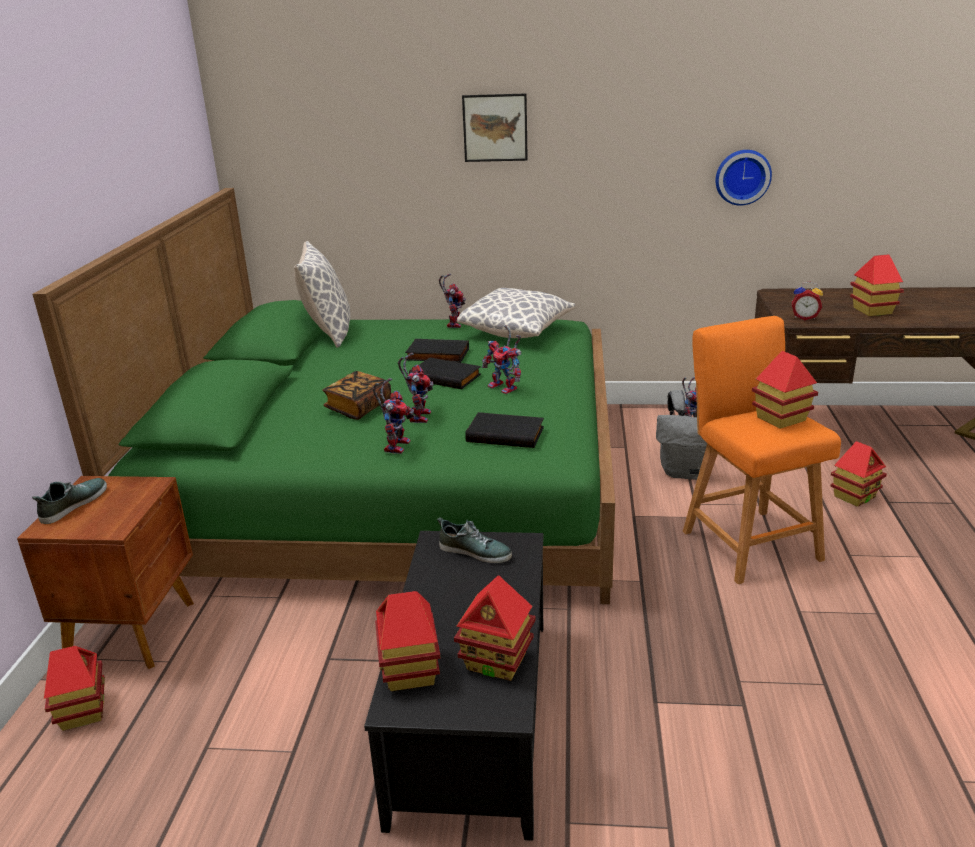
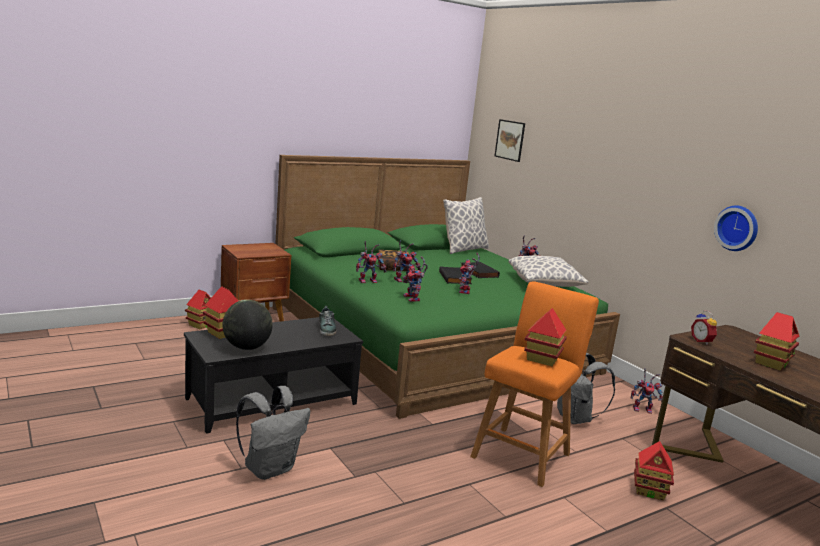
camera: 50 degrees right, 10 degrees down
shoe [32,478,107,524] -> none
toy house [454,575,536,681] -> globe [222,300,273,350]
picture [462,93,528,162] -> picture moved to [494,119,525,162]
black book [465,412,544,448] -> toy robot [402,256,428,302]
none -> grey backpack [236,386,310,480]

